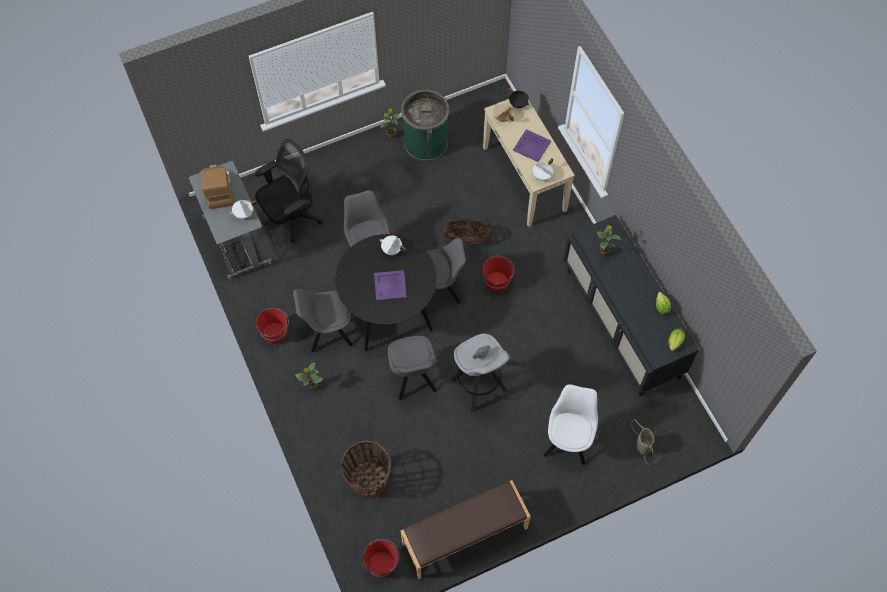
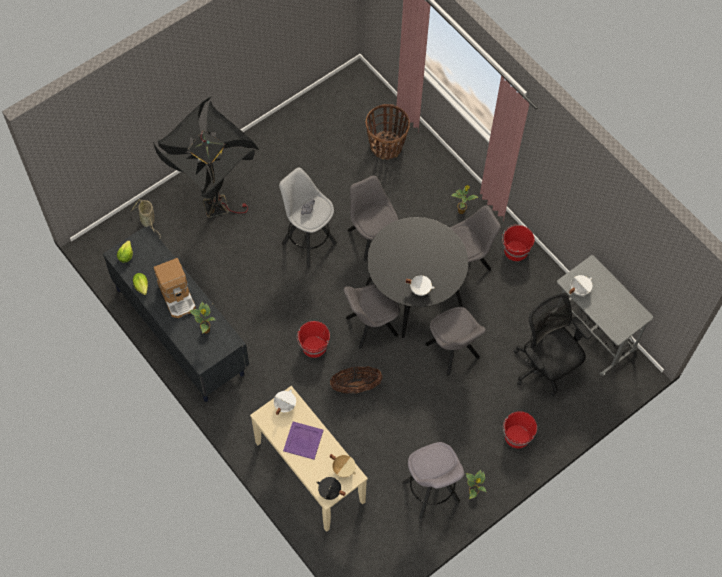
camera: 165 degrees right, 0 degrees up
coffee machine [200,164,234,209] -> coffee machine moved to [154,258,196,318]
black office chair [255,139,323,243] -> black office chair turned 105 degrees clockwise [513,293,592,396]
red bucket [363,539,399,578] -> red bucket moved to [503,411,537,449]
purple tray [374,270,407,301] -> none
green trash can [401,90,449,162] -> grey stool [402,442,464,519]
brown bench [401,480,531,579] -> none
white chair [544,384,598,465] -> black floor lamp [153,97,259,218]

